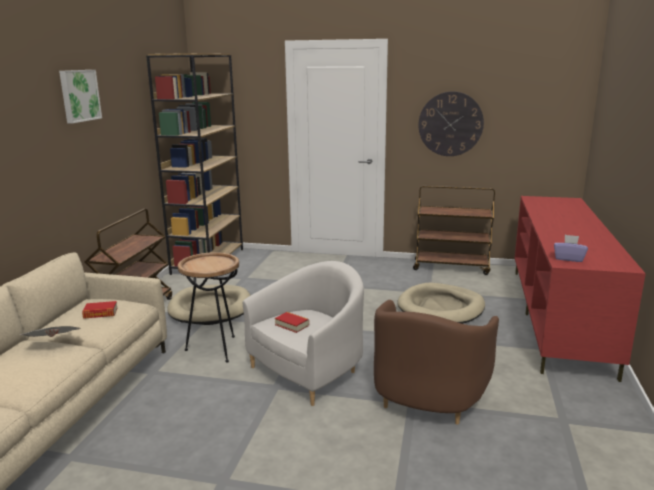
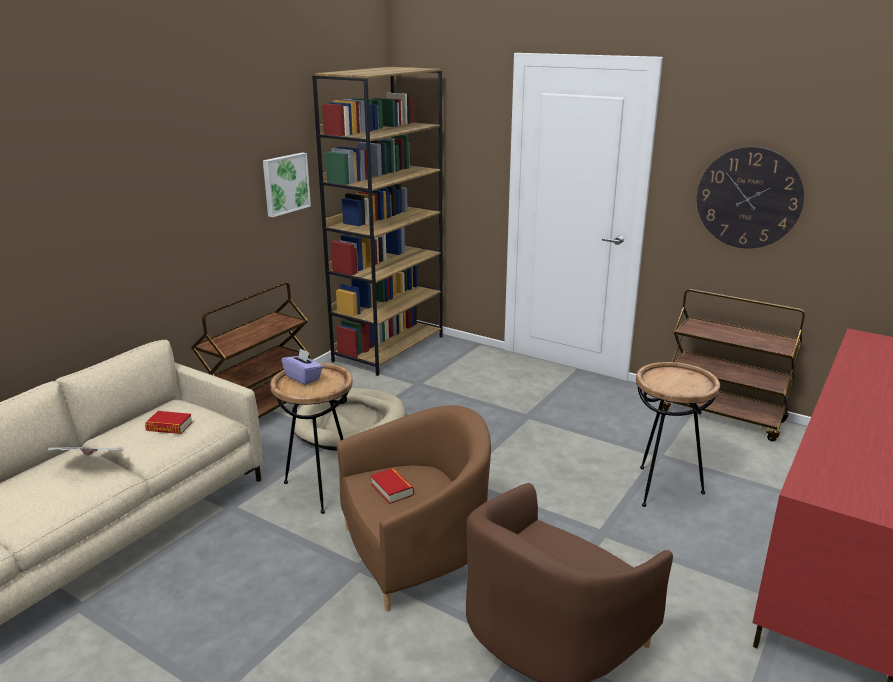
camera: 20 degrees right, 5 degrees up
picture [59,70,102,123] -> picture moved to [263,153,311,217]
white armchair [243,261,364,406] -> brown armchair [337,405,491,611]
beige dog bed [398,283,485,324] -> brown side table [636,362,720,507]
purple tissue box [554,235,588,262] -> purple tissue box moved to [281,348,323,385]

